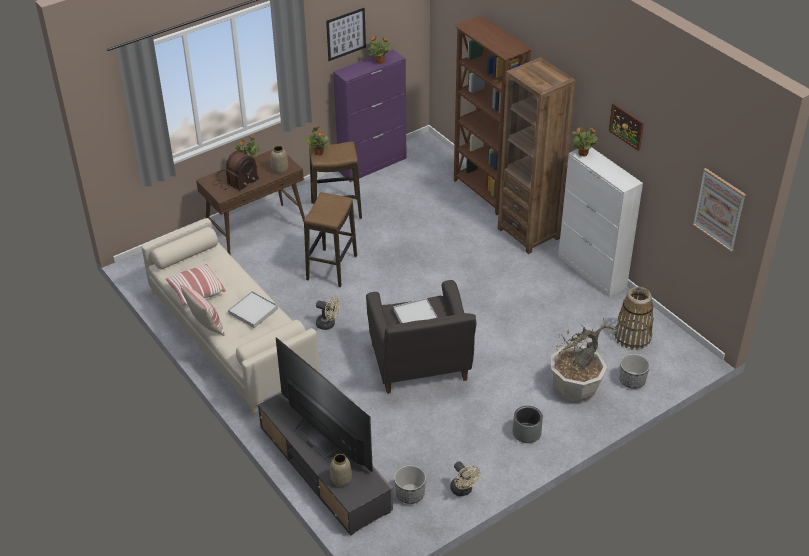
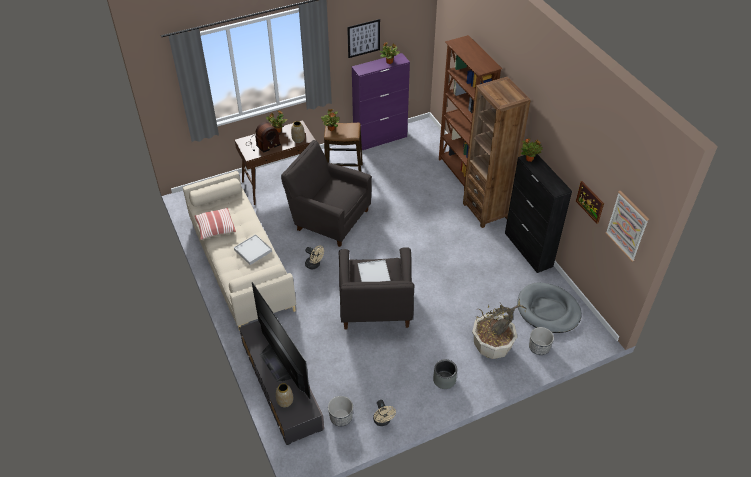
camera: 10 degrees right, 5 degrees up
pillow [180,284,224,336] -> none
stool [304,192,357,287] -> grey armchair [281,140,372,247]
white cabinet [558,147,643,297] -> black cabinet [505,154,572,273]
picture [608,103,644,151] -> picture moved to [576,181,604,224]
basket [615,287,654,350] -> grey dog bed [517,283,582,333]

